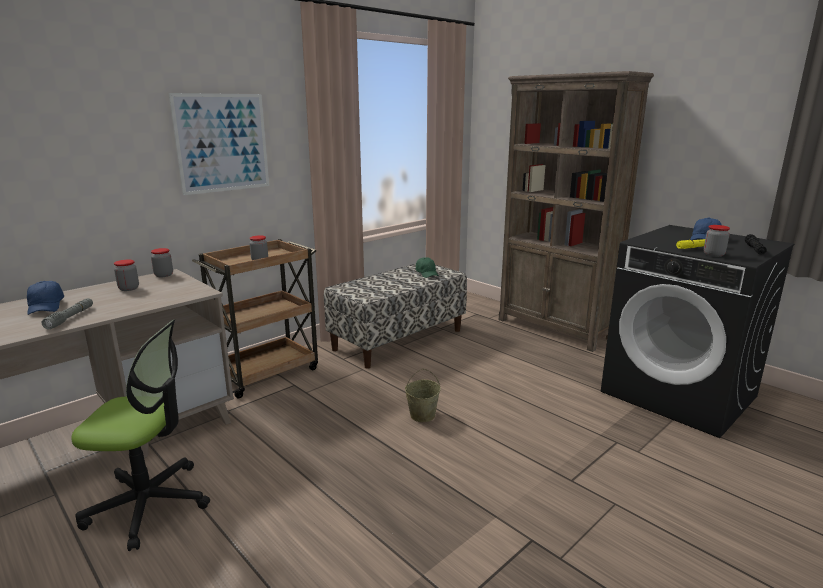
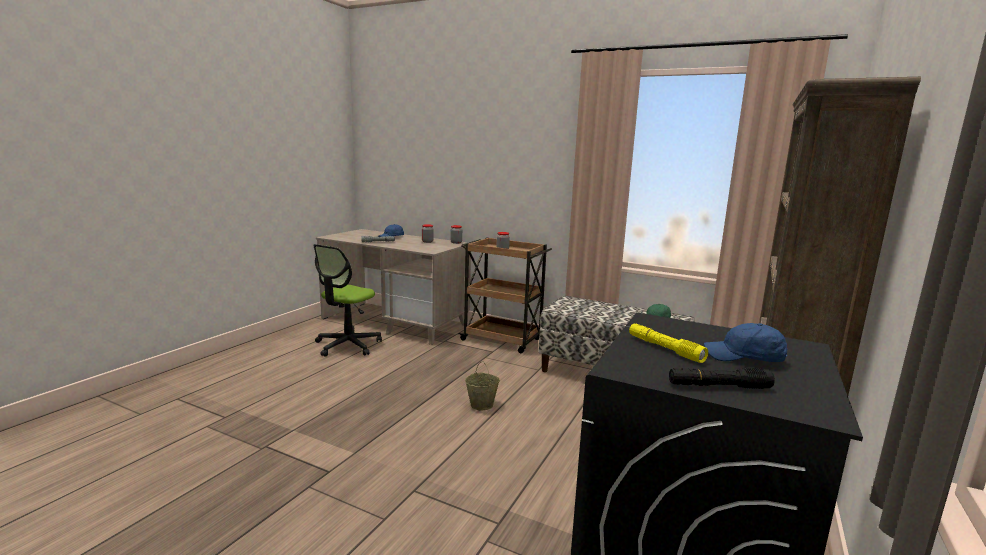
camera: 70 degrees right, 5 degrees down
office chair [71,320,210,551] -> office chair turned 45 degrees clockwise [314,244,382,357]
picture [169,93,269,195] -> none
jar [704,225,730,257] -> none

